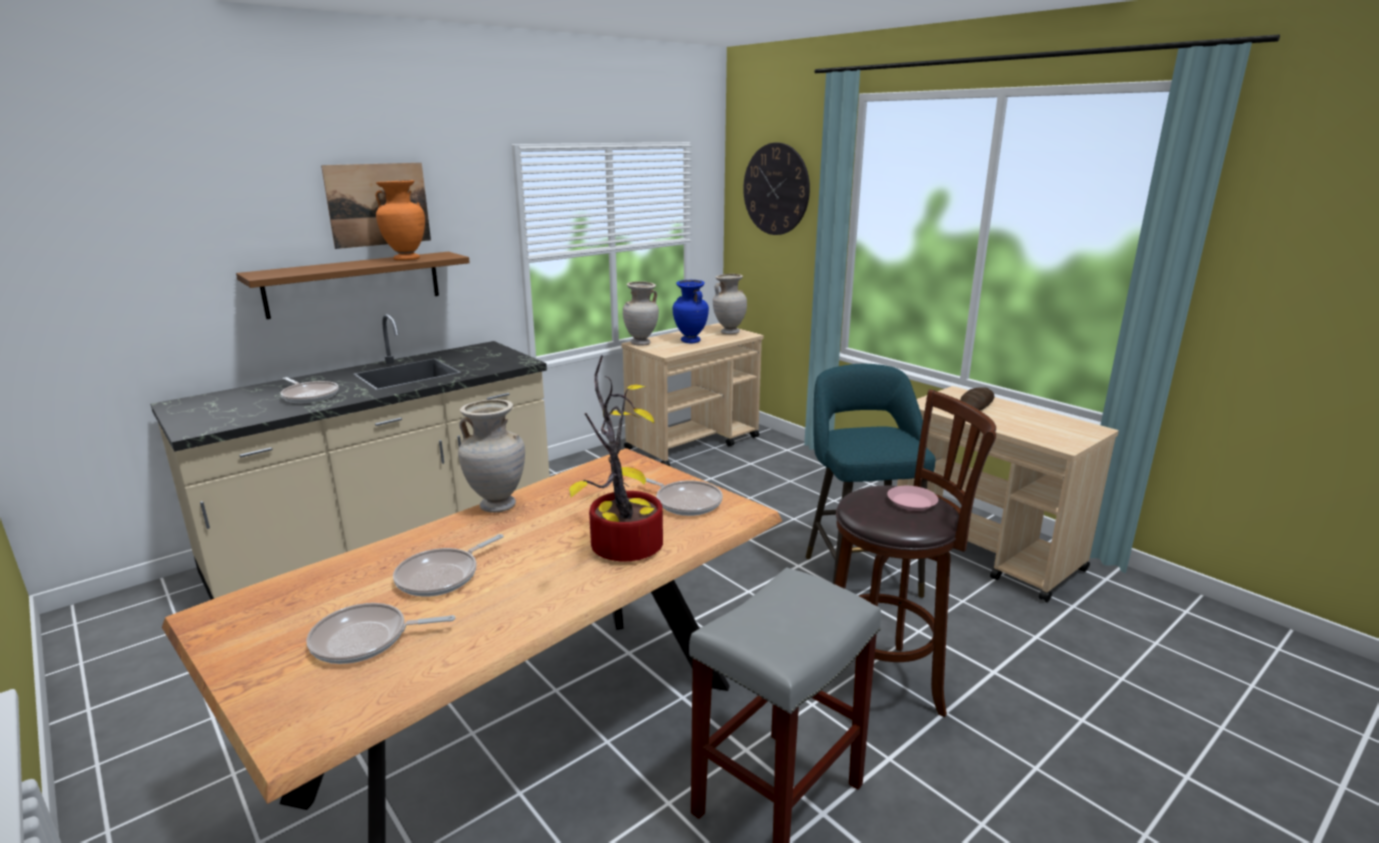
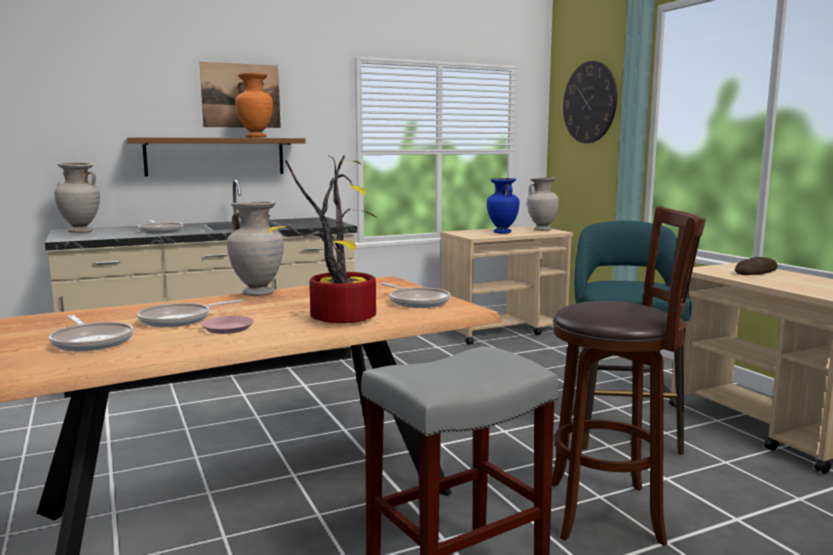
camera: 15 degrees right, 10 degrees down
frying pan [306,603,455,664] -> frying pan turned 135 degrees counterclockwise [49,315,134,351]
beige vase [623,281,659,346] -> beige vase moved to [54,163,100,233]
pink plate [887,486,938,511] -> pink plate moved to [201,316,254,334]

